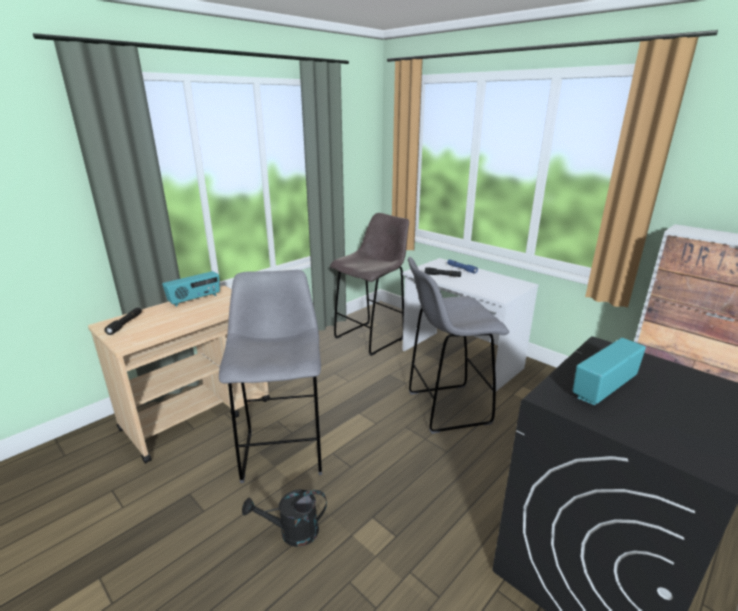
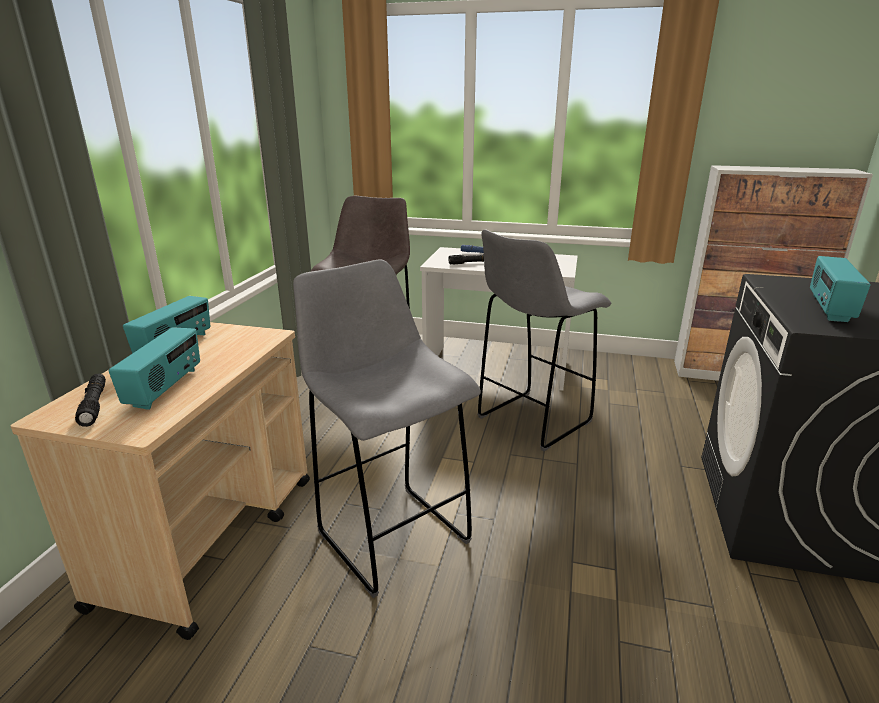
camera: 30 degrees left, 0 degrees up
black watering can [242,489,327,547] -> none
none -> radio [109,327,200,410]

